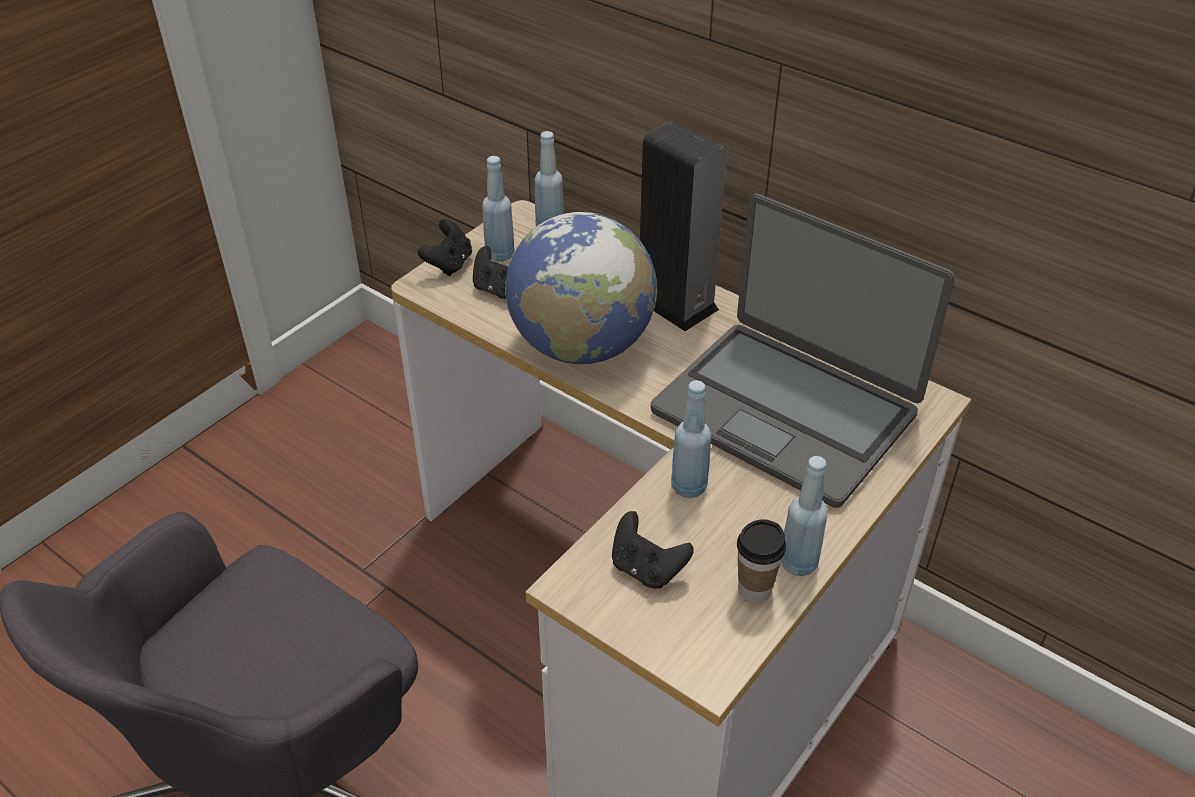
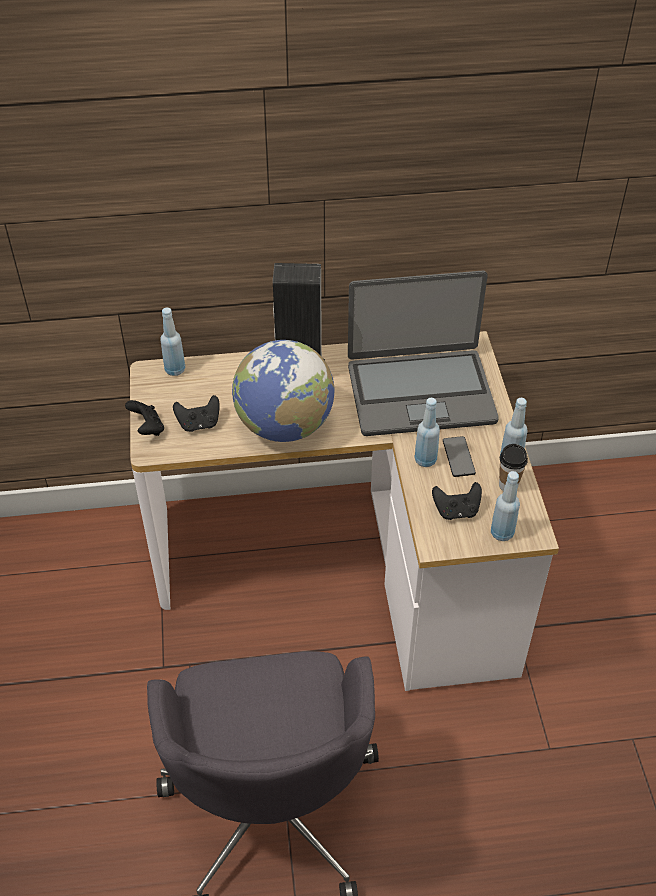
camera: 45 degrees left, 5 degrees up
blue bottle [482,156,515,262] -> blue bottle moved to [491,471,520,541]
none -> phone [443,436,476,477]

